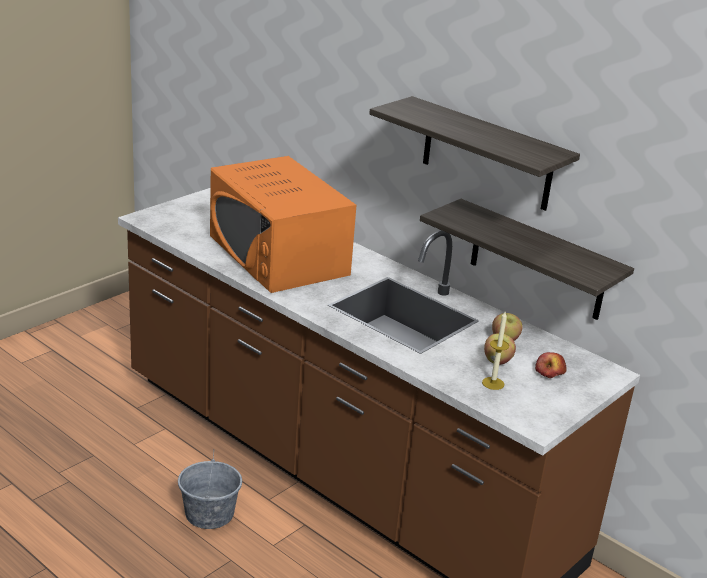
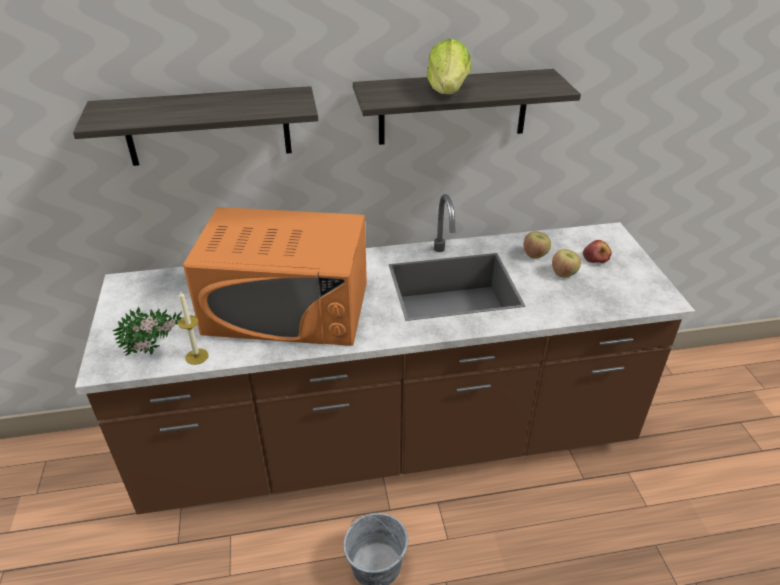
camera: 50 degrees left, 10 degrees up
shelf [420,199,634,320] -> shelf moved to [73,86,318,166]
candle [482,312,509,390] -> candle moved to [178,291,208,365]
none -> potted plant [113,307,182,356]
none -> lettuce [427,39,471,94]

